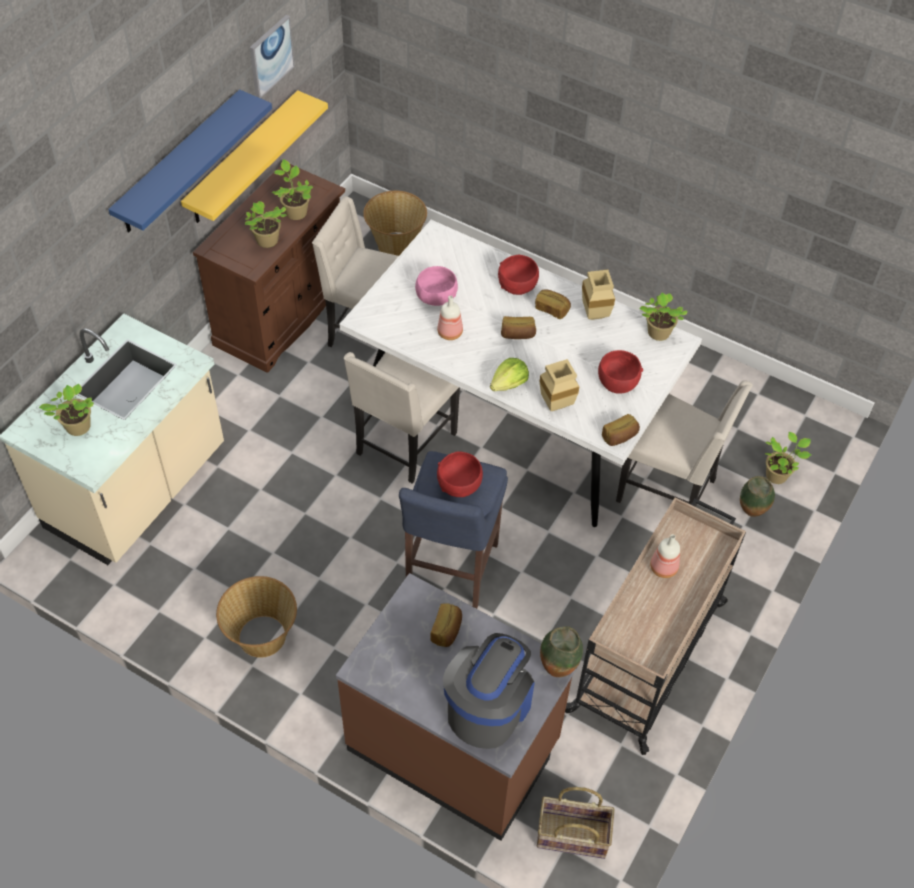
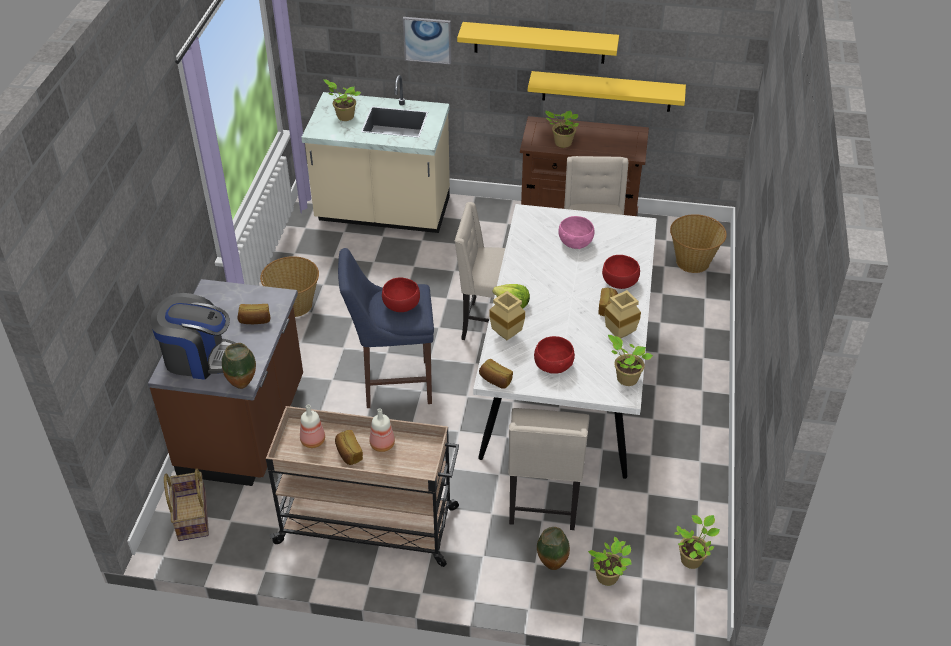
camera: 70 degrees right, 10 degrees down
blue shelf [108,89,272,232] -> yellow shelf [457,22,619,64]
picture [250,15,295,98] -> picture moved to [403,17,451,65]
potted plant [272,159,313,220] -> potted plant moved to [674,515,720,569]
bottle [437,296,463,340] -> bottle moved to [300,405,325,448]
bread [501,316,536,339] -> bread moved to [335,430,363,465]

